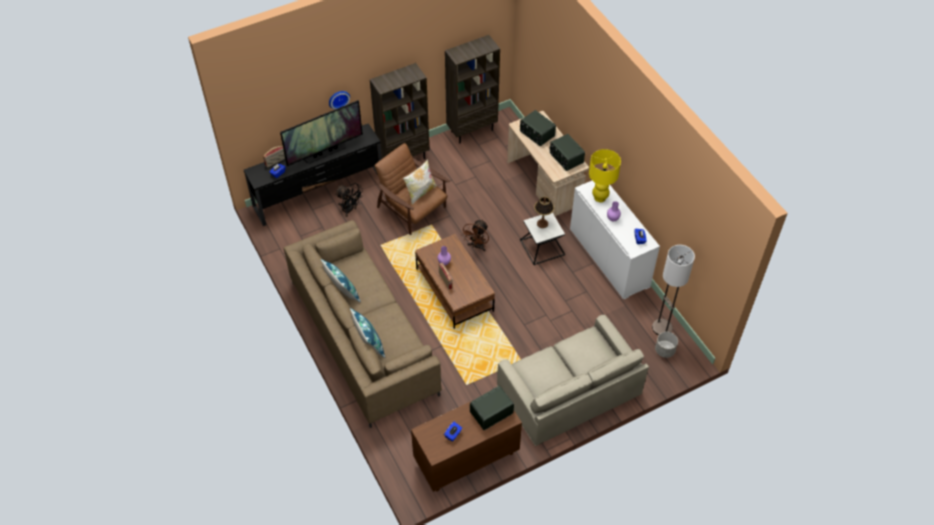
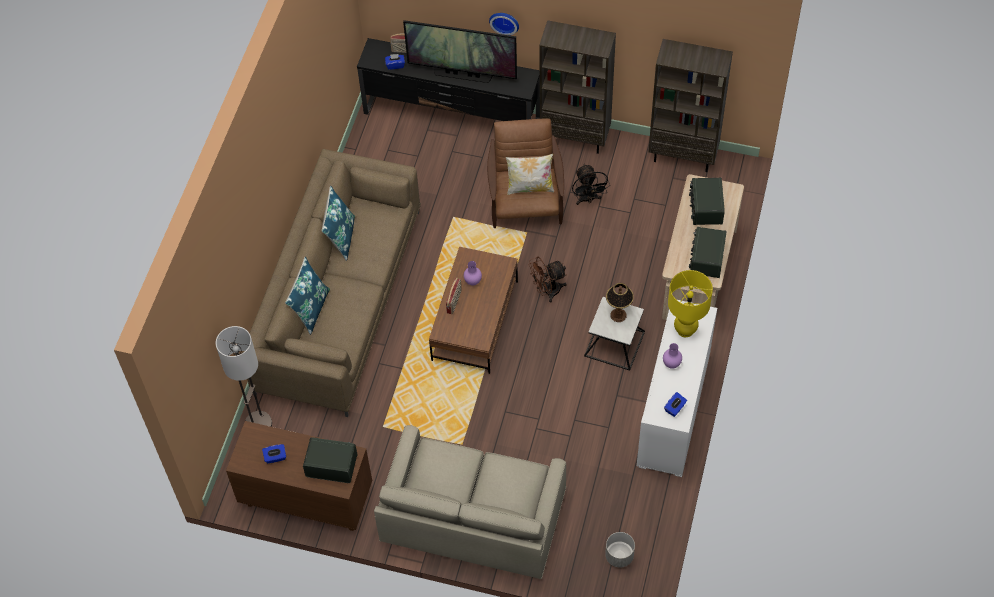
camera: 45 degrees right, 5 degrees up
black fan [335,183,364,217] -> black fan moved to [572,164,610,205]
floor lamp [652,245,695,335] -> floor lamp moved to [216,326,272,427]

